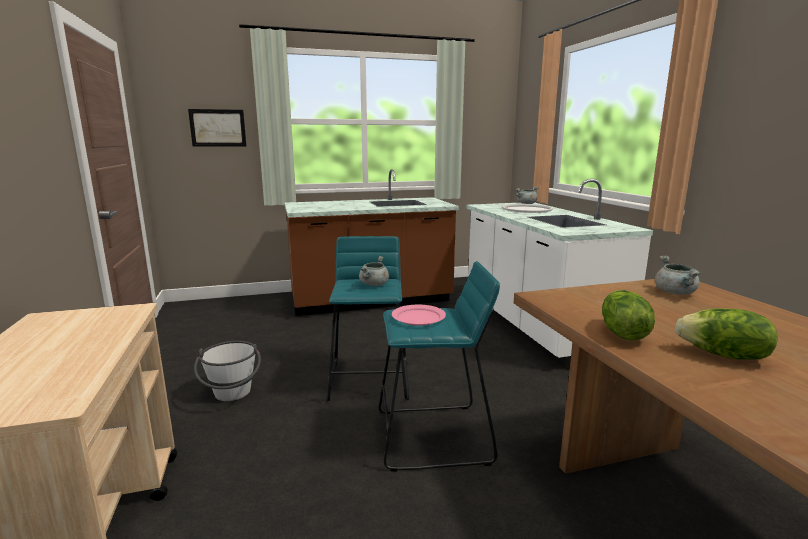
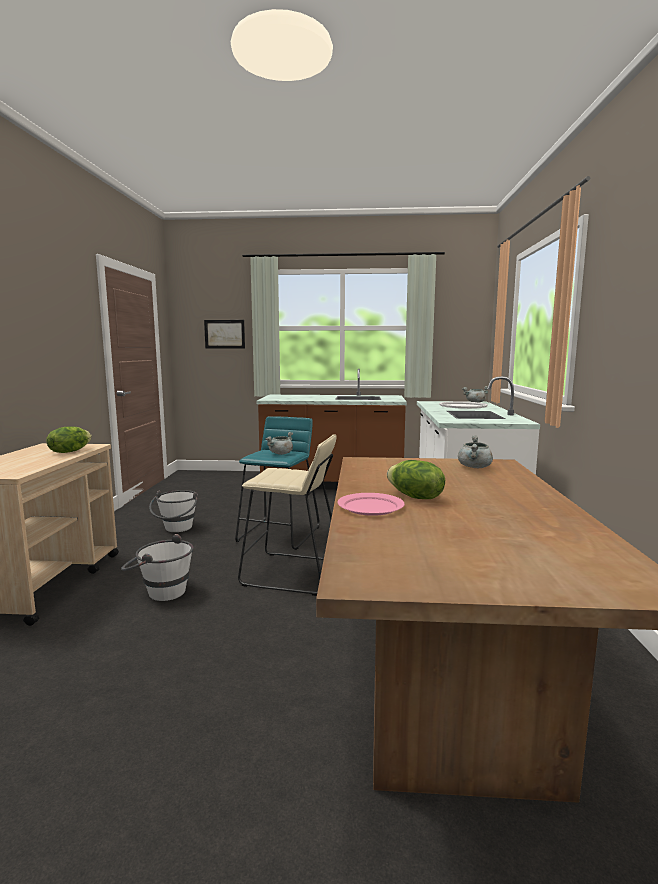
camera: 20 degrees right, 5 degrees down
turquoise stool [379,261,500,472] -> beige stool [238,434,337,596]
pink plate [392,305,446,326] -> pink plate moved to [338,493,405,516]
lettuce [602,290,655,340] -> lettuce moved to [46,427,92,453]
none -> white bucket [121,534,194,601]

